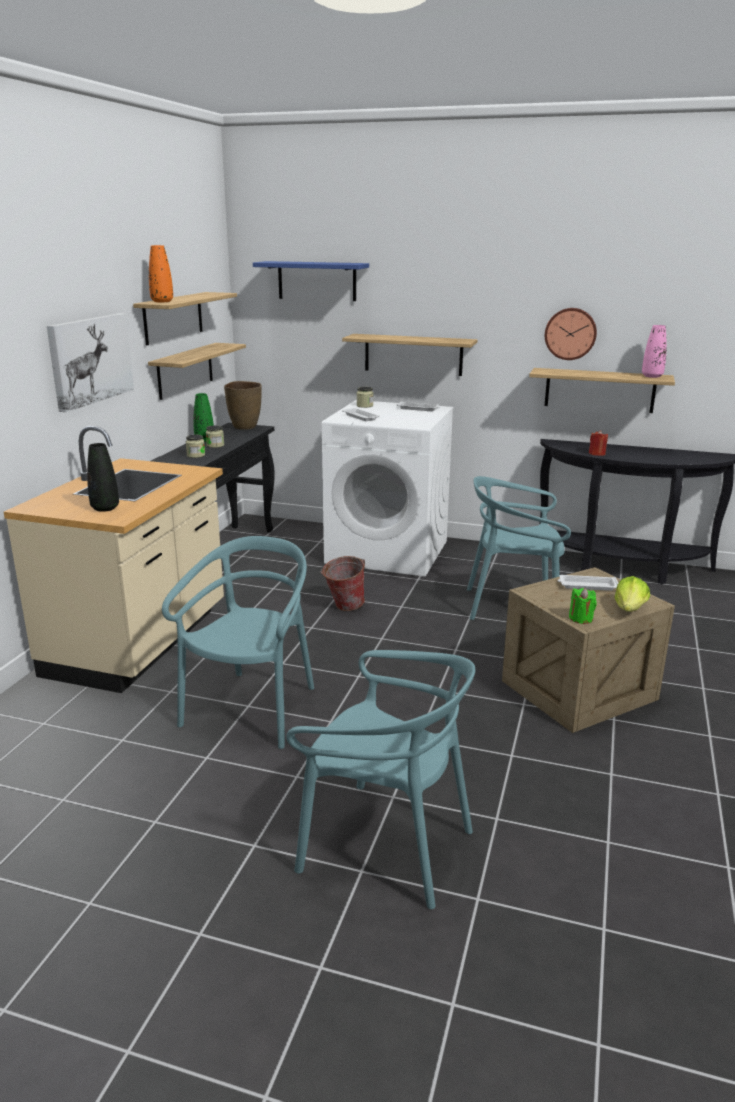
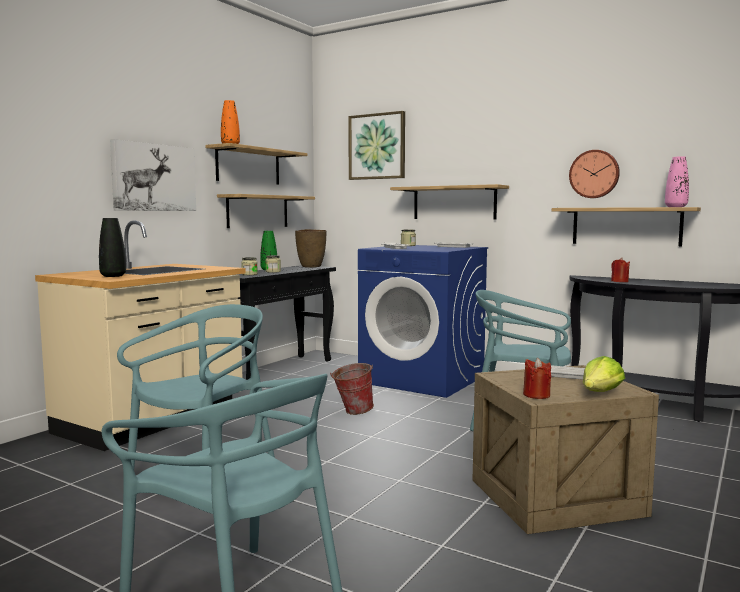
camera: 15 degrees right, 15 degrees down
blue shelf [253,261,369,301] -> picture [348,111,405,180]
white washing machine [322,400,453,577] -> blue washing machine [358,245,488,398]
green candle [569,588,597,624] -> red candle [523,358,551,399]

